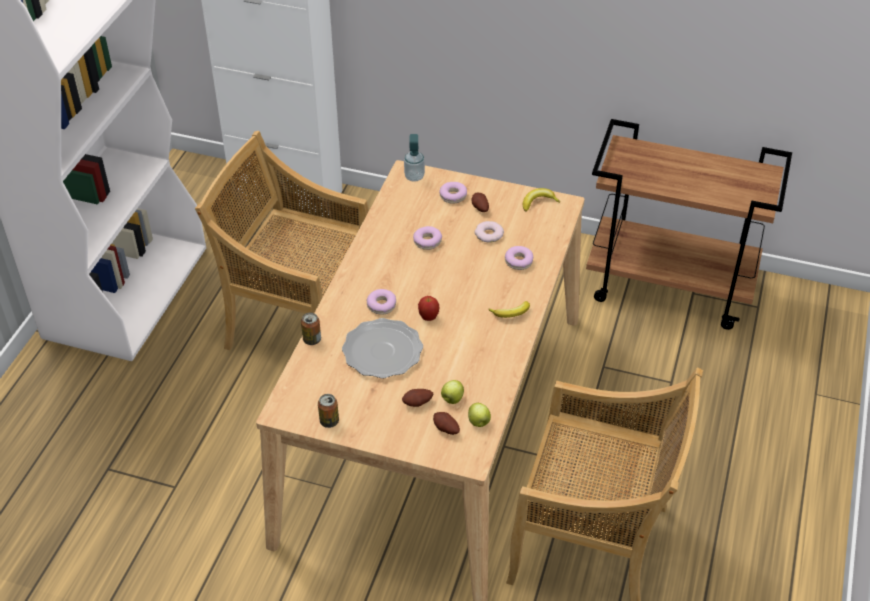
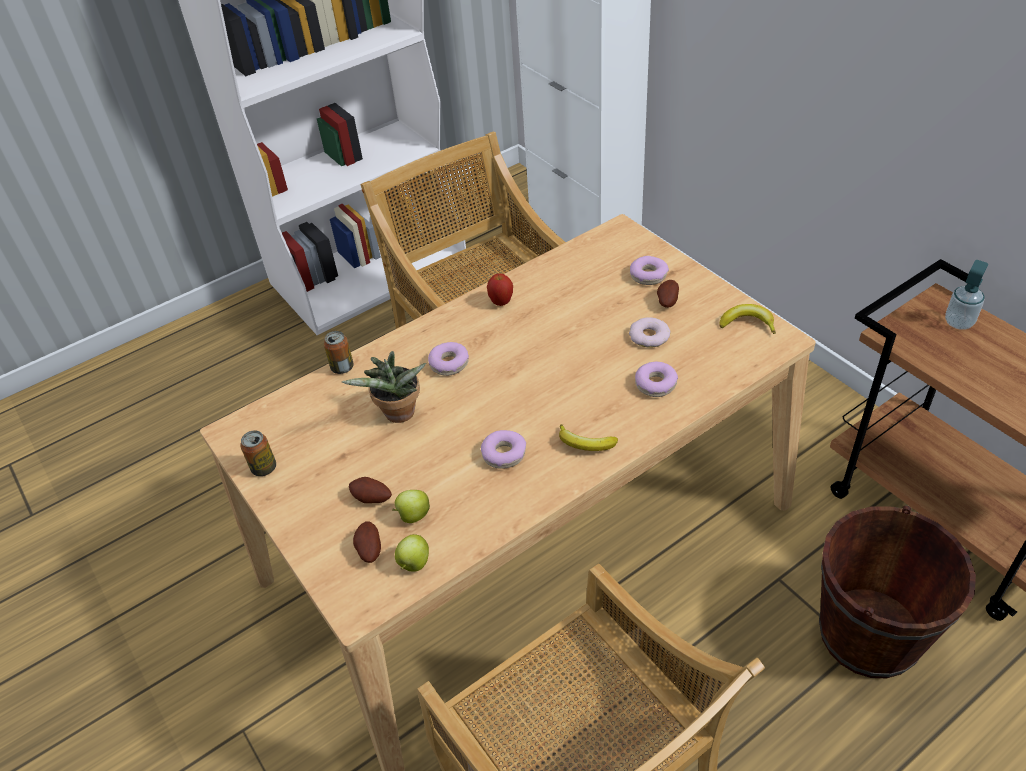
camera: 40 degrees right, 0 degrees up
plate [342,318,423,378] -> potted plant [342,351,426,423]
soap dispenser [404,134,425,182] -> soap dispenser moved to [945,260,988,330]
donut [413,226,442,250] -> donut moved to [481,430,526,469]
apple [418,296,439,321] -> apple moved to [487,274,513,306]
none -> brown bucket [819,506,976,678]

